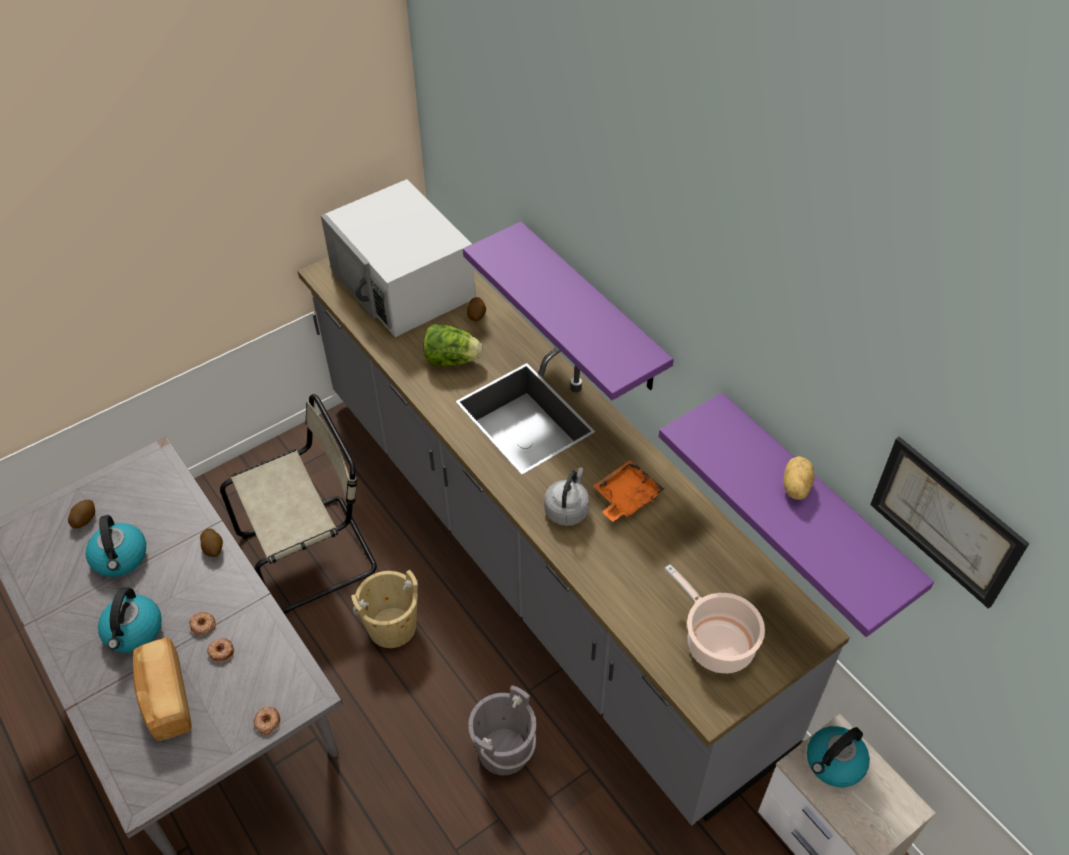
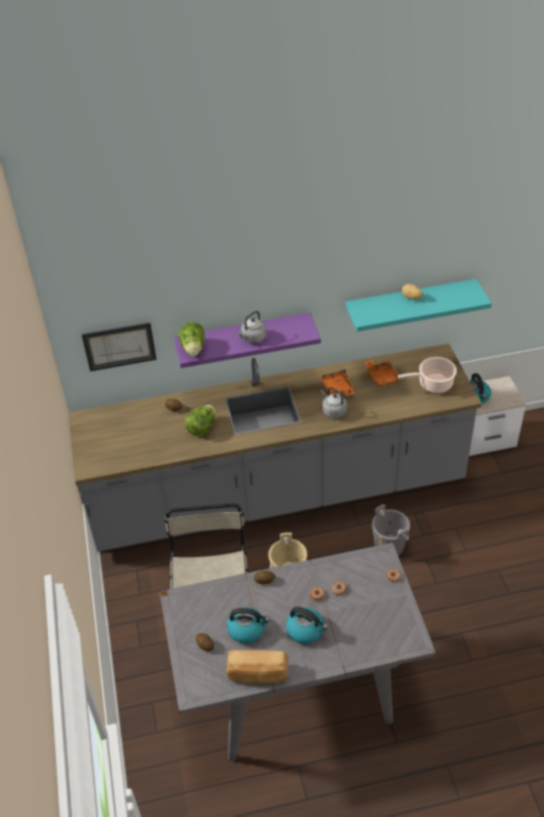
camera: 65 degrees left, 5 degrees down
bread [133,637,192,741] -> bread moved to [226,650,288,684]
white microwave [321,179,476,337] -> none
purple shelf [658,393,934,637] -> turquoise shelf [345,279,492,332]
picture [870,437,1029,609] -> picture moved to [82,322,157,371]
none -> lettuce [178,322,205,356]
none -> grey kettle [236,311,266,343]
none -> orange tray [365,360,402,387]

